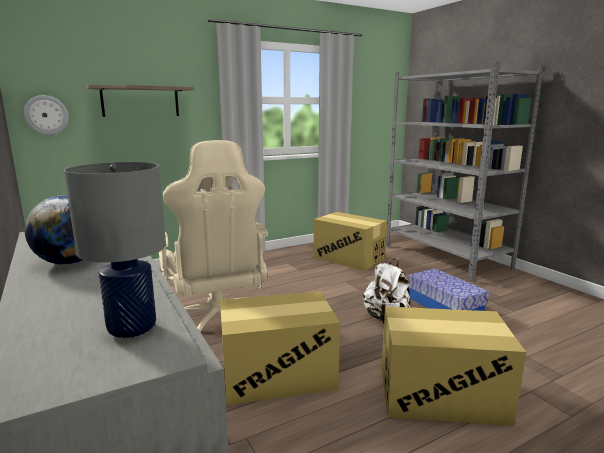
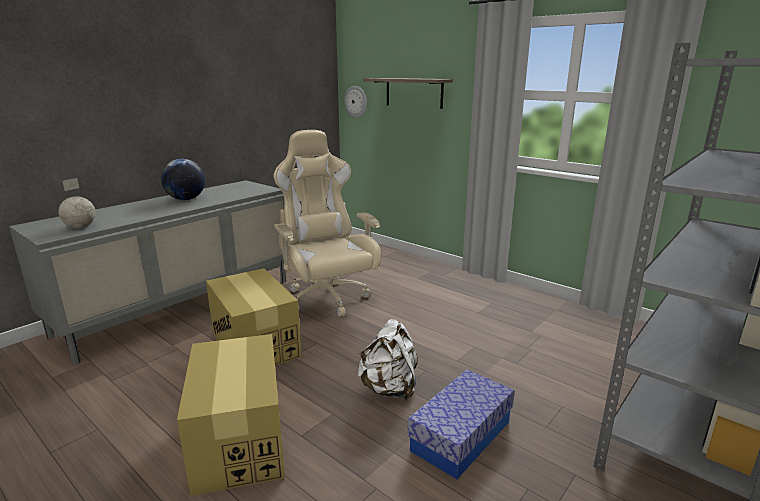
camera: 70 degrees right, 5 degrees up
grey table lamp [64,162,166,338] -> globe [58,178,96,228]
beige office chair [159,140,268,332] -> beige office chair turned 105 degrees clockwise [273,130,381,317]
cardboard box [313,212,387,271] -> none

